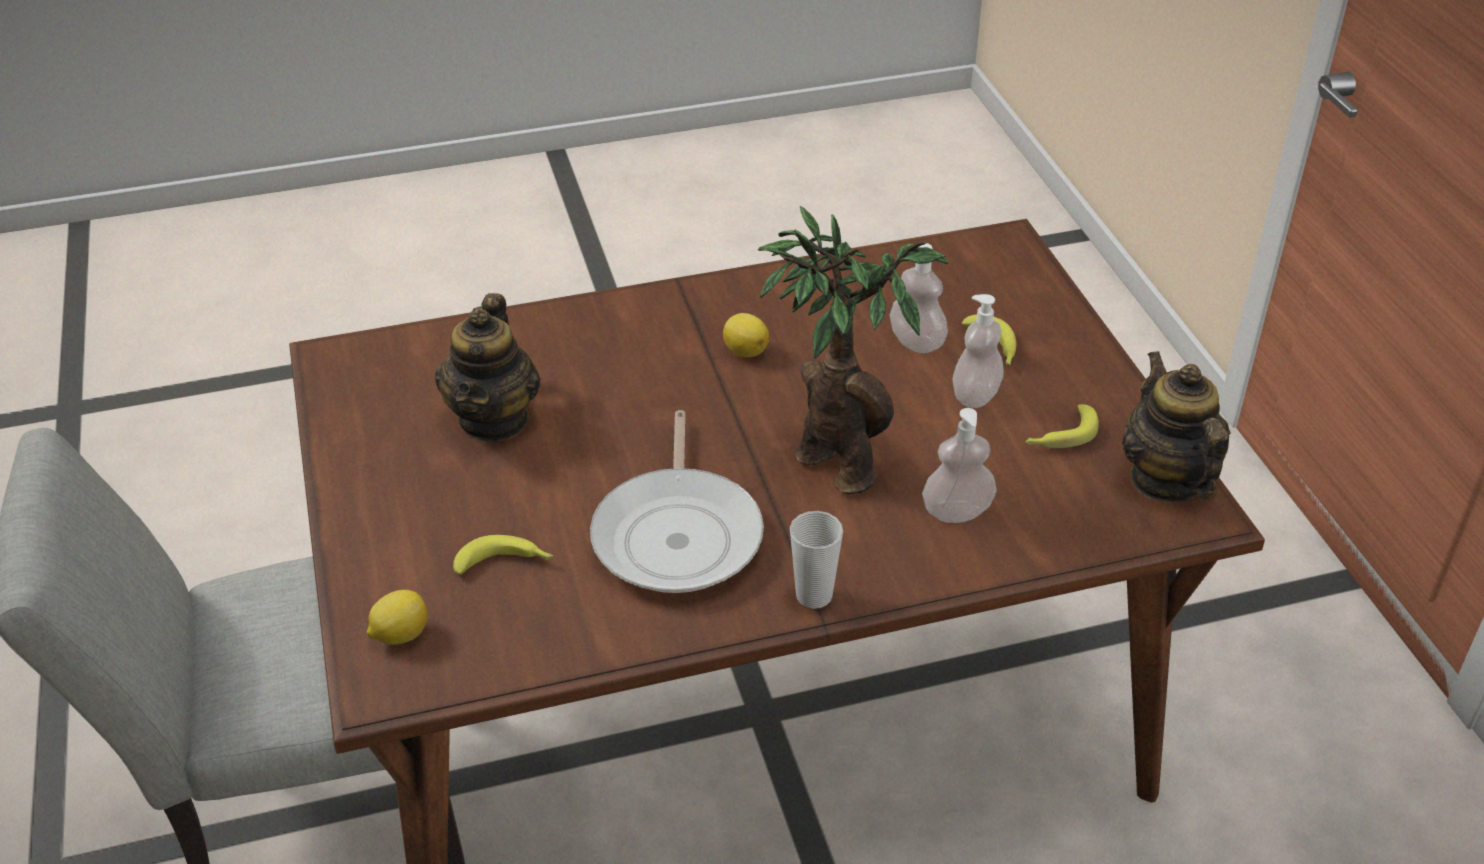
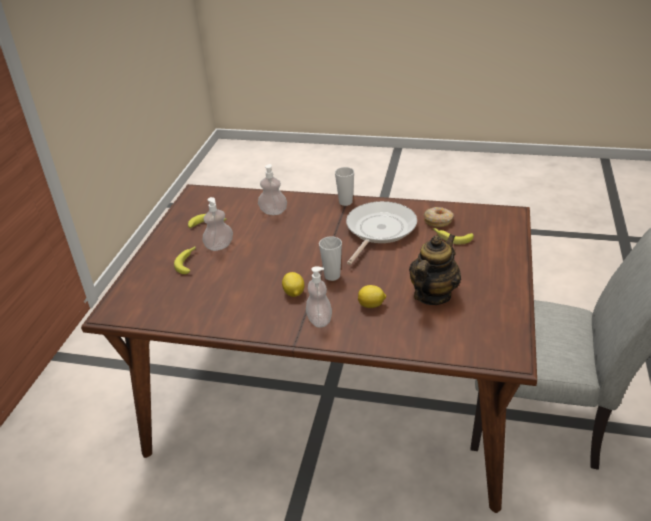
camera: 150 degrees left, 5 degrees down
lemon [367,590,428,645] -> lemon moved to [358,285,386,308]
potted plant [758,206,948,494] -> none
soap dispenser [890,243,948,353] -> soap dispenser moved to [306,266,332,328]
teapot [1122,351,1230,503] -> none
none -> cup [319,236,342,281]
none -> donut [424,207,453,227]

